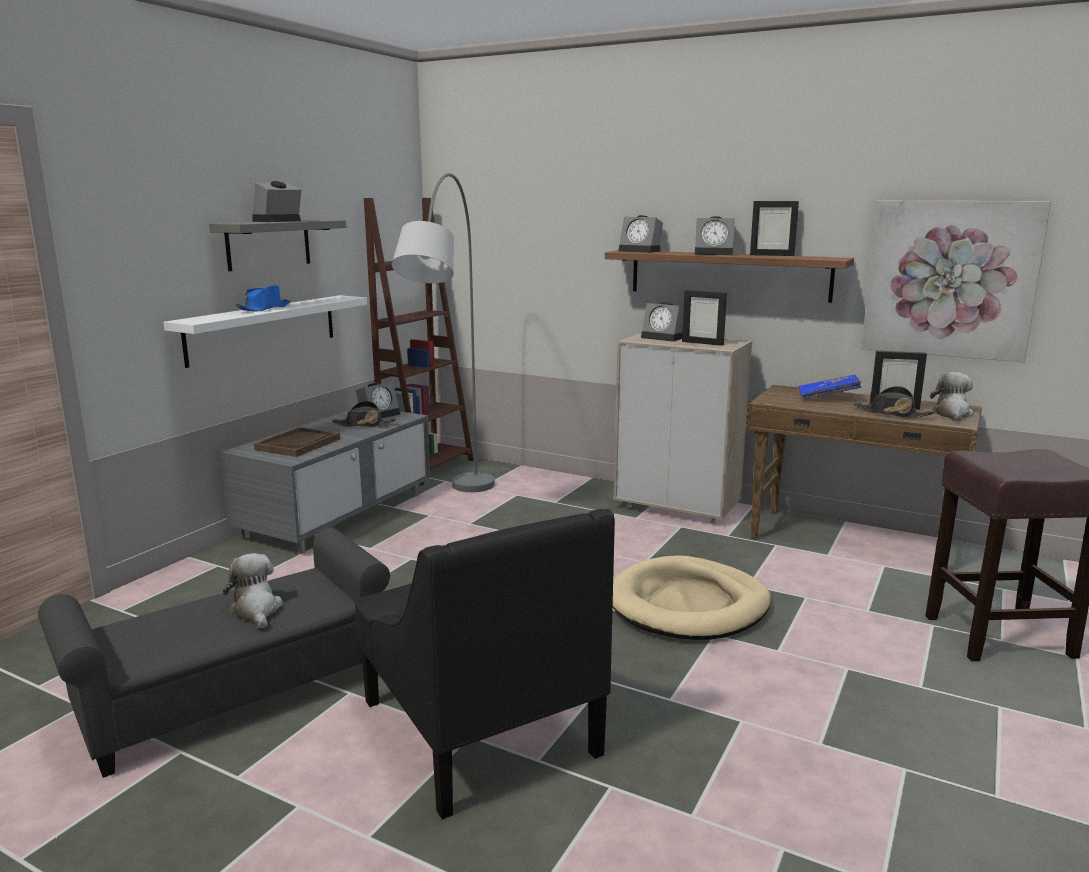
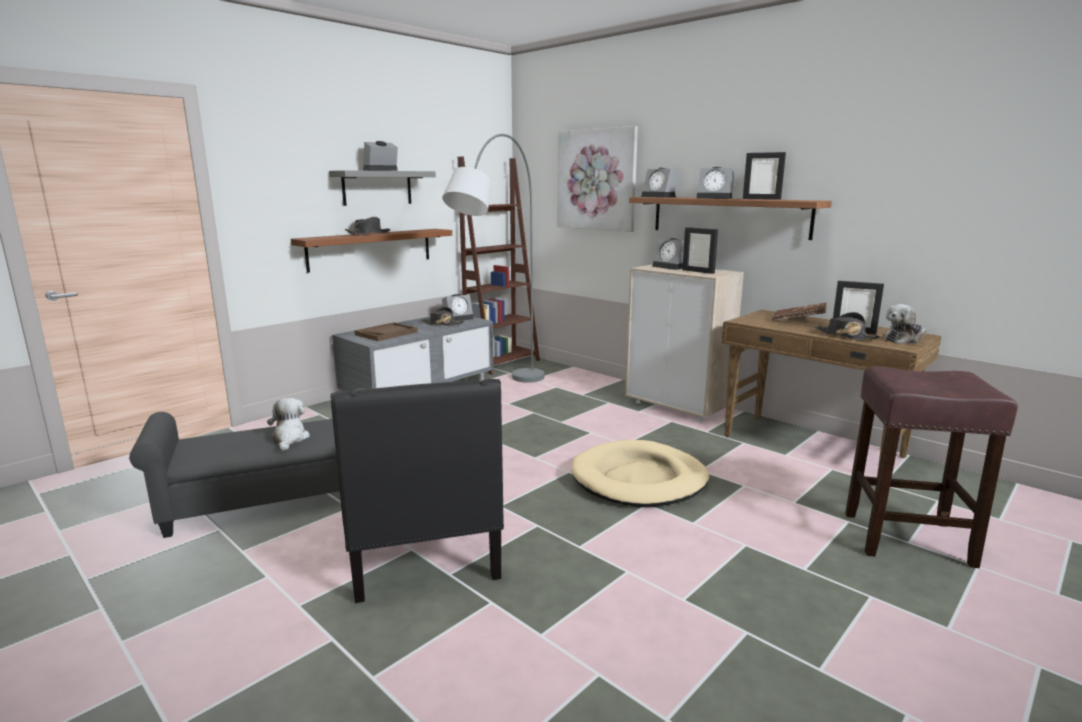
camera: 15 degrees right, 0 degrees up
white shelf [163,295,367,368] -> brown shelf [291,229,452,273]
blue hat [235,285,290,312] -> black hat [345,217,391,235]
blue book [799,375,862,399] -> brown book [772,303,827,321]
picture [861,201,1051,362] -> picture moved to [557,126,638,232]
plush toy [930,372,974,421] -> plush toy turned 150 degrees counterclockwise [884,304,927,344]

